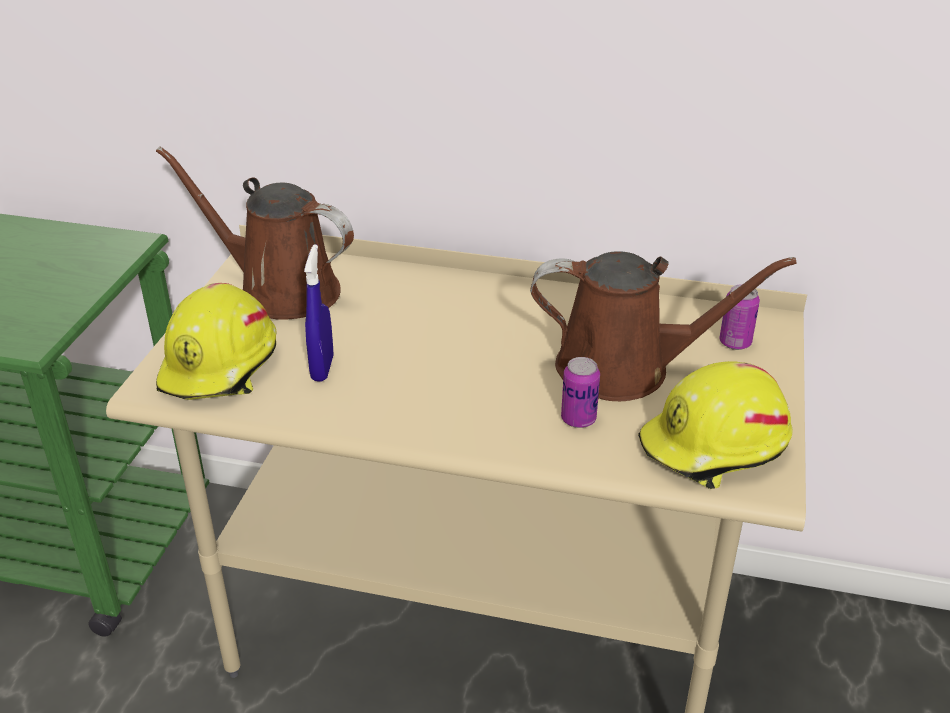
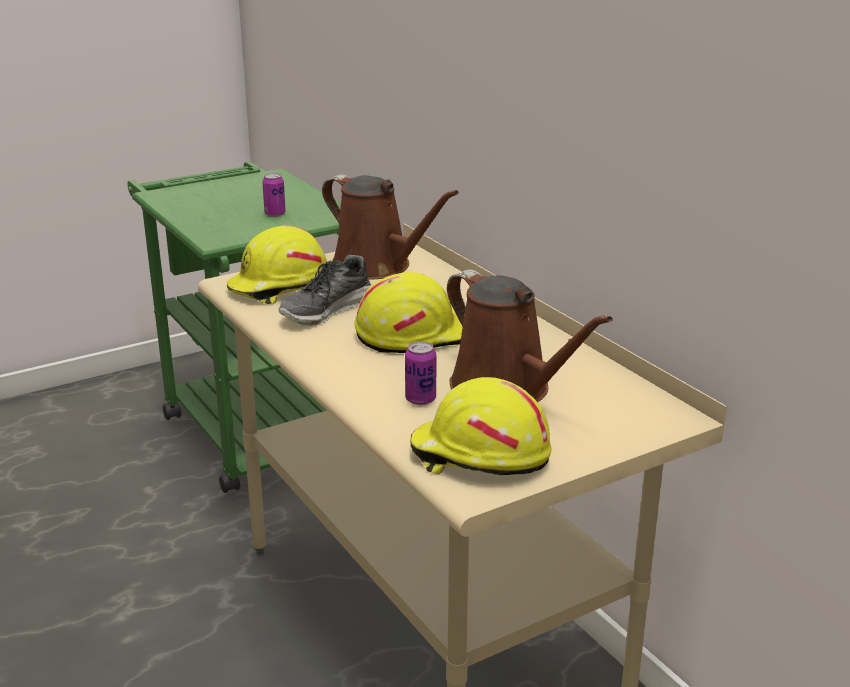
camera: 45 degrees right, 10 degrees down
brown watering can [156,147,354,320] -> brown watering can turned 150 degrees clockwise [322,175,459,280]
blue spray bottle [304,244,333,382] -> shoe [279,255,372,326]
can [719,284,760,350] -> can moved to [262,173,286,217]
none -> yellow hard hat [354,272,462,353]

